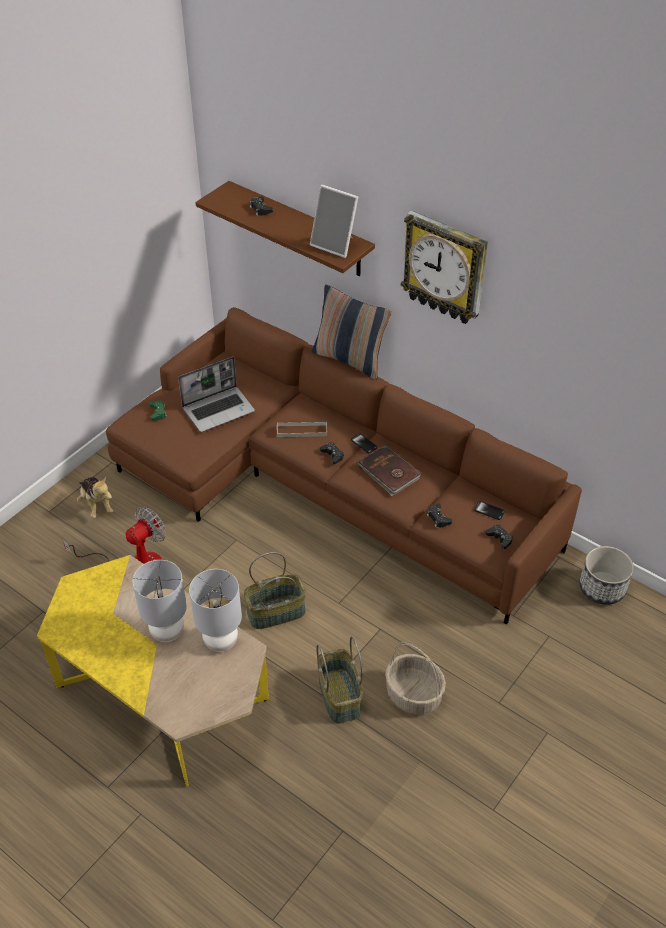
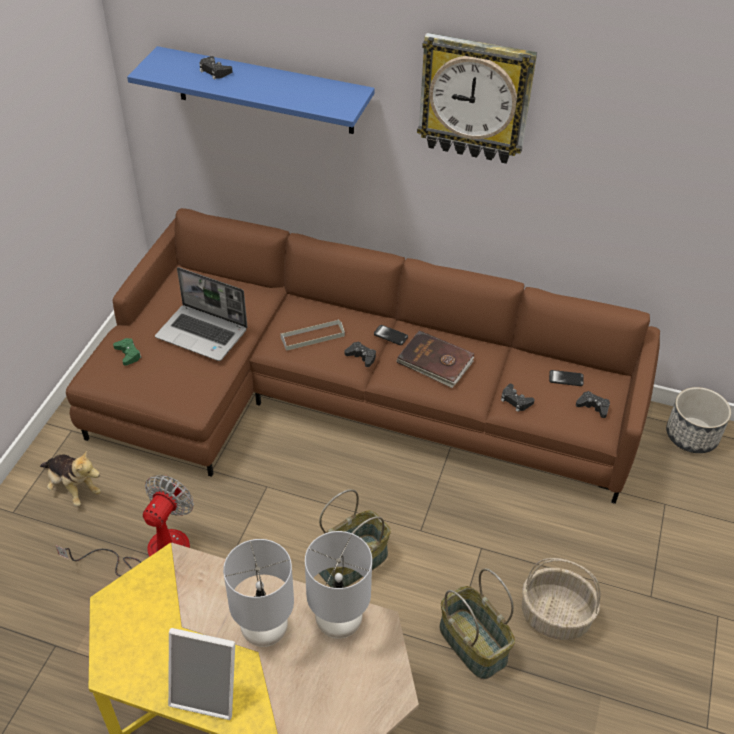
camera: 20 degrees left, 0 degrees up
laptop [178,356,255,432] -> laptop turned 75 degrees clockwise [155,267,247,361]
brown shelf [195,181,375,276] -> blue shelf [127,46,375,134]
picture frame [310,184,358,258] -> picture frame moved to [168,628,235,720]
pillow [312,285,392,380] -> none

